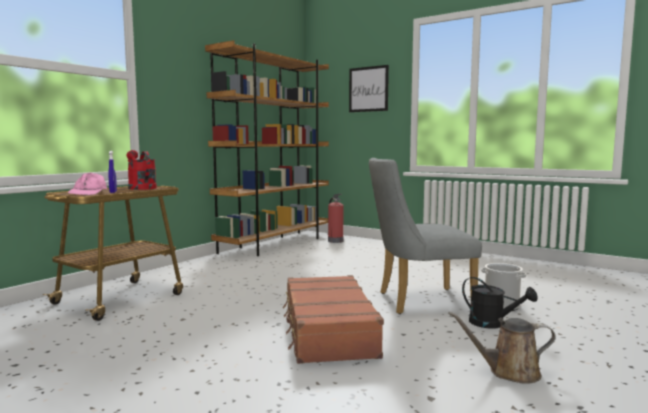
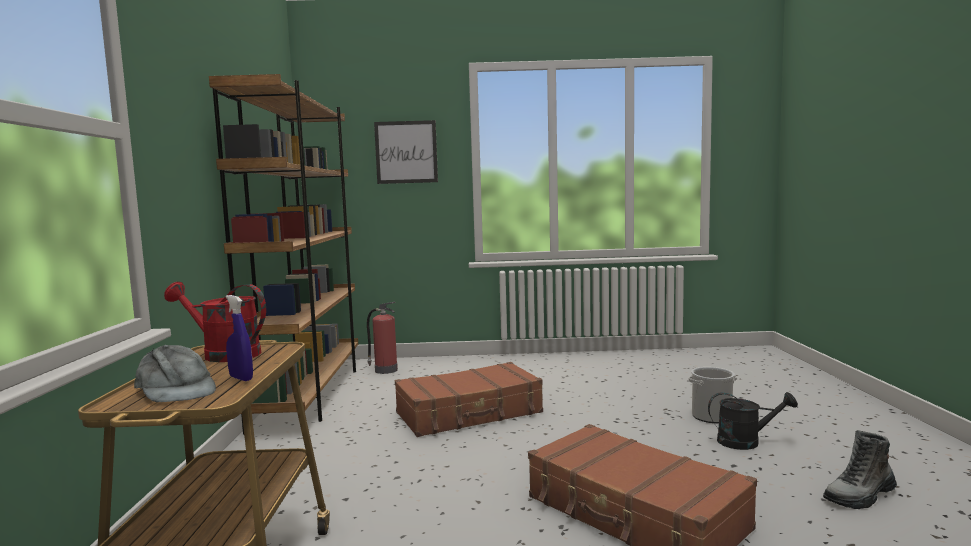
camera: 35 degrees left, 0 degrees up
pink cap [68,172,107,195] -> grey cap [134,345,216,402]
grey chair [369,158,482,314] -> none
brown watering can [448,312,556,384] -> boot [823,430,897,509]
none -> brown suitcase [395,362,543,437]

